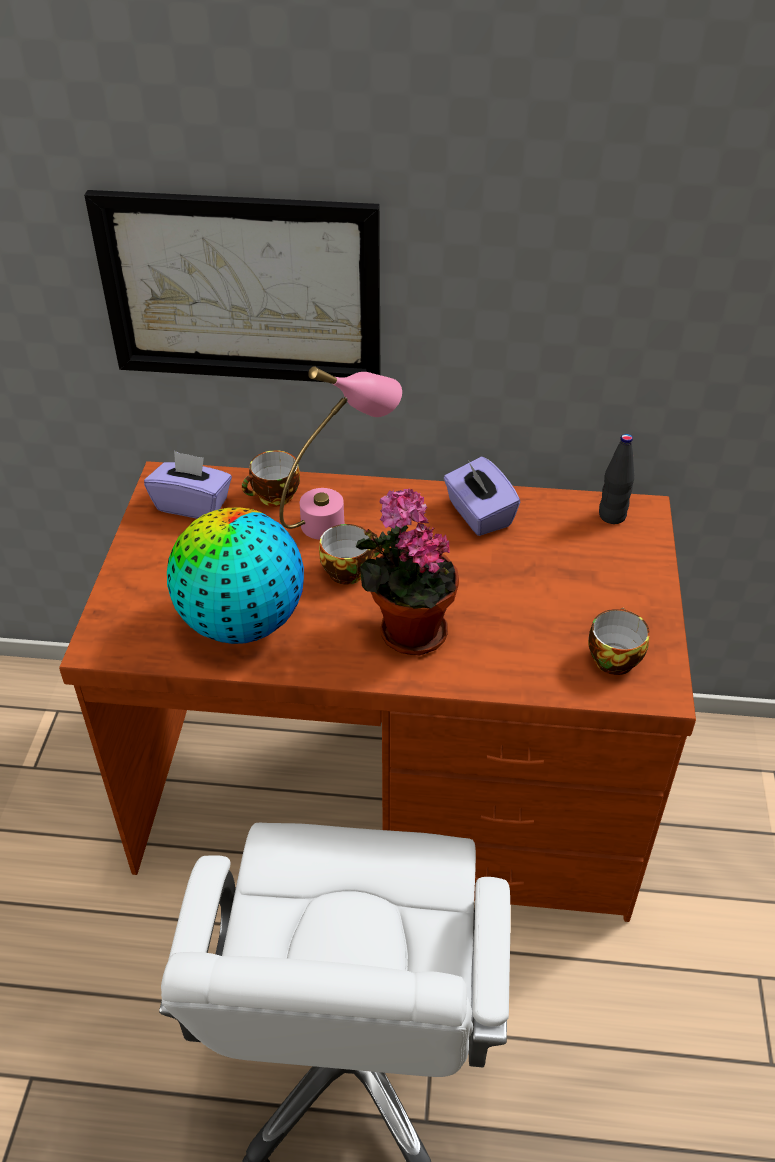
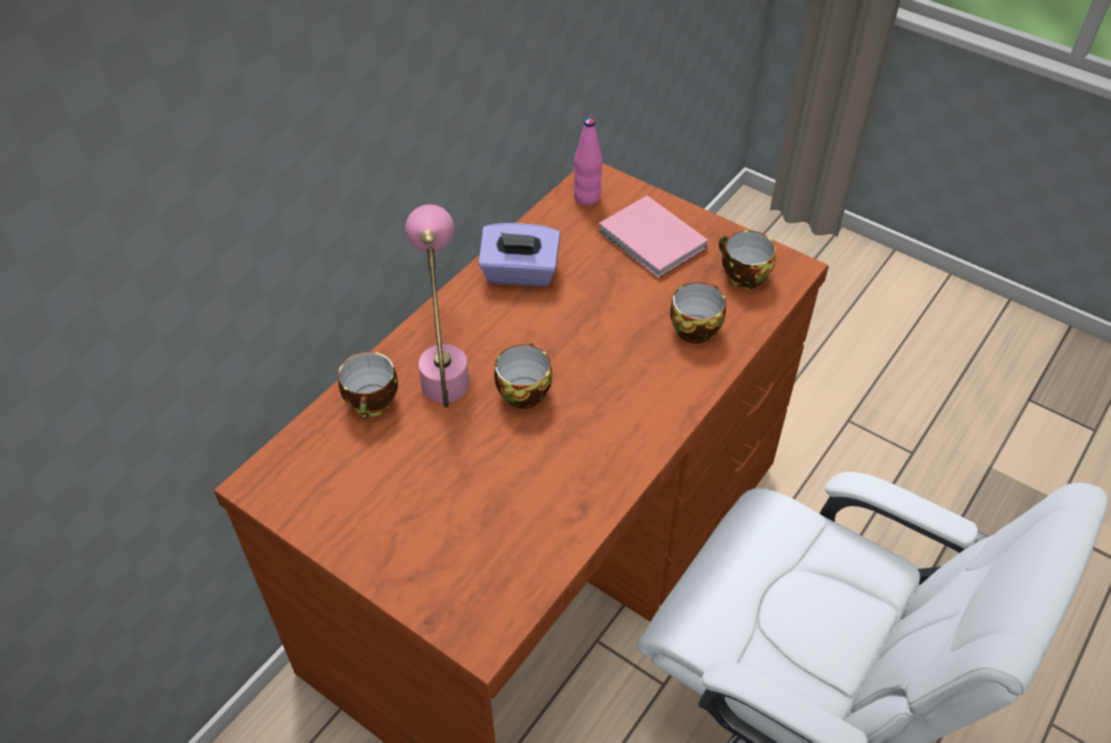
camera: 60 degrees left, 5 degrees up
picture [84,190,380,382] -> none
purple tissue box [144,451,232,519] -> none
globe [167,507,304,644] -> none
potted plant [356,488,459,656] -> none
black bottle [599,434,635,524] -> pink bottle [574,118,602,206]
none -> pink book [598,196,708,278]
none -> cup [670,282,726,344]

